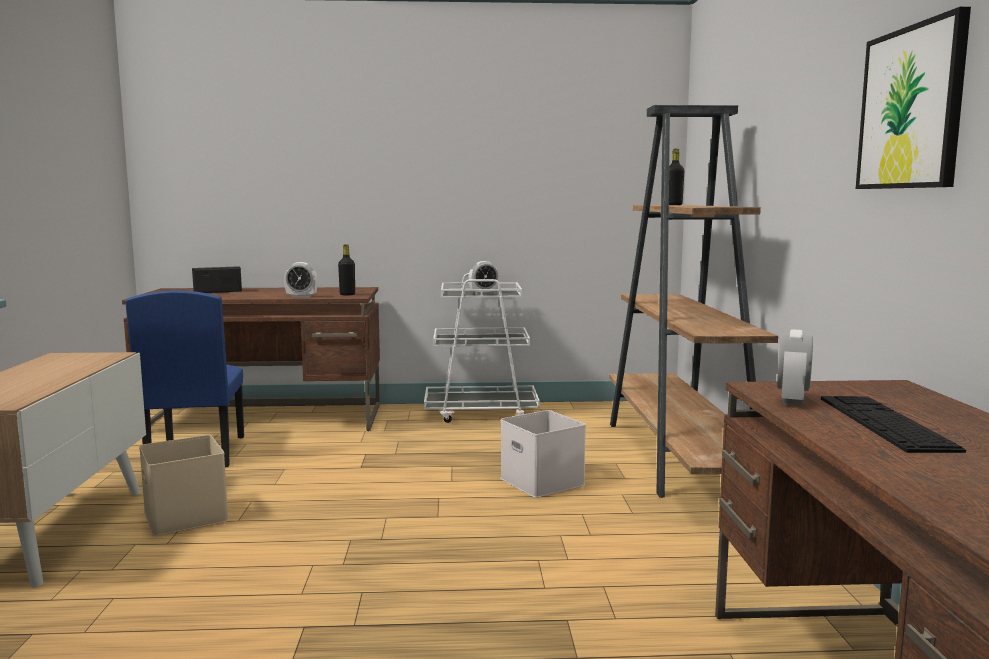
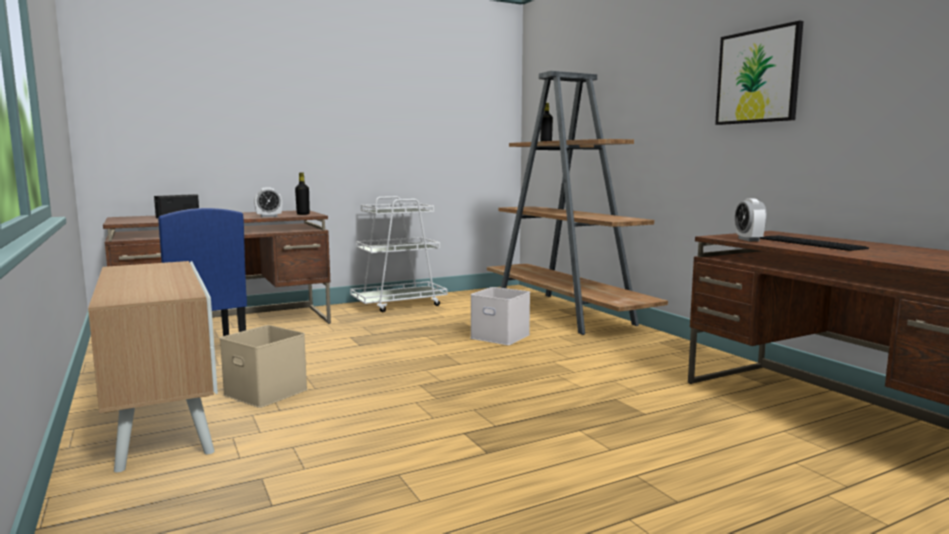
camera: 25 degrees left, 0 degrees up
alarm clock [469,261,499,295] -> none

